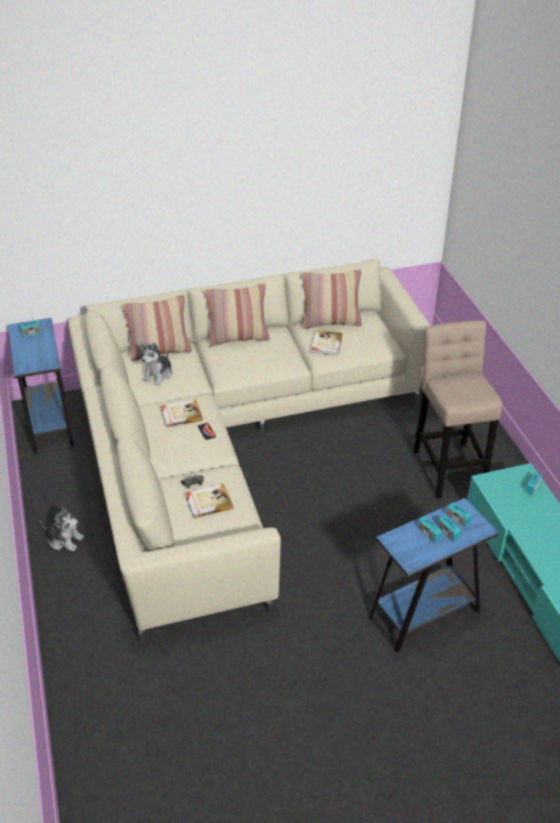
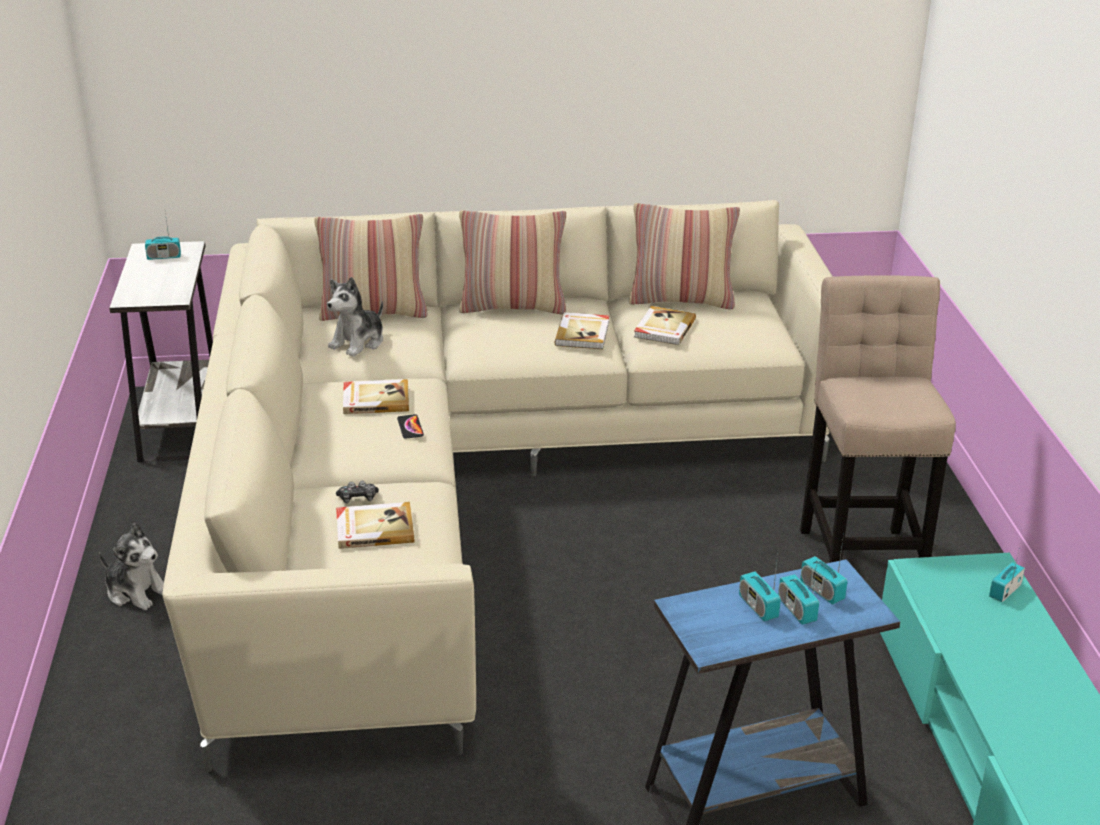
camera: 10 degrees right, 10 degrees down
blue side table [8,318,74,454] -> white side table [110,241,213,462]
none -> book [555,312,609,349]

